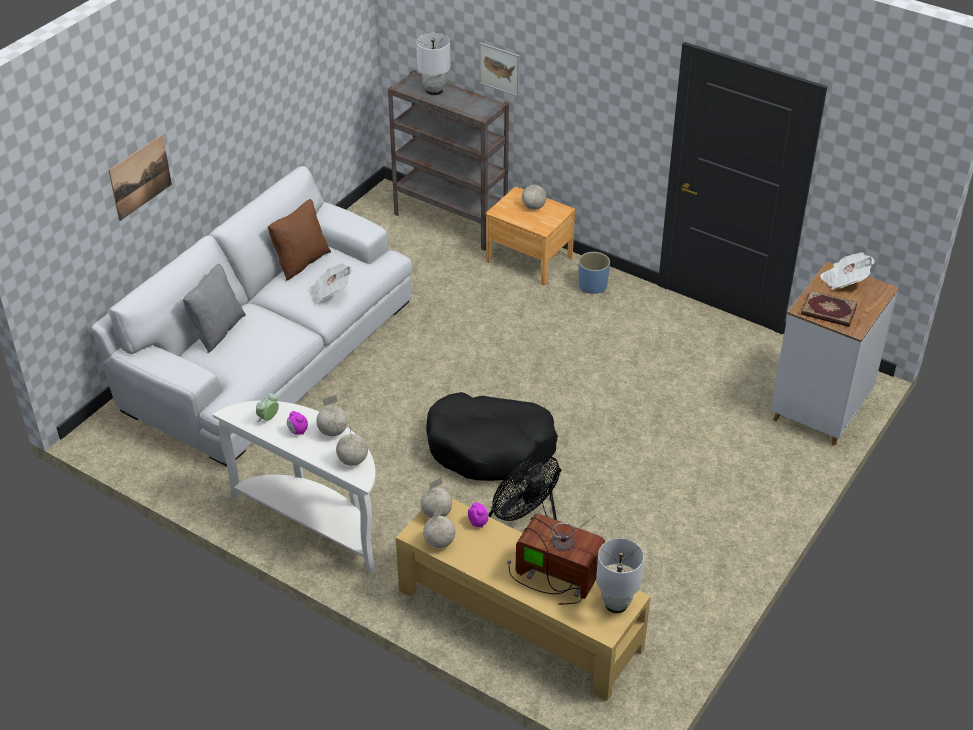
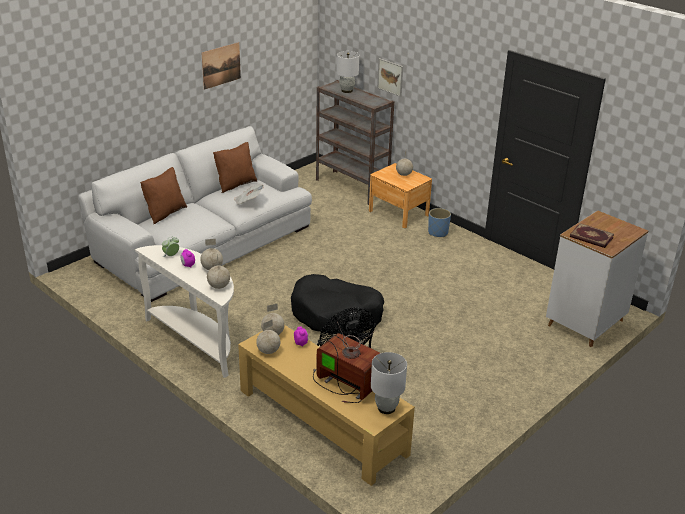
camera: 10 degrees right, 10 degrees down
picture [109,134,172,221] -> picture moved to [202,42,241,90]
grey pillow [183,264,246,353] -> brown pillow [140,167,187,224]
newspaper [820,253,875,290] -> none

